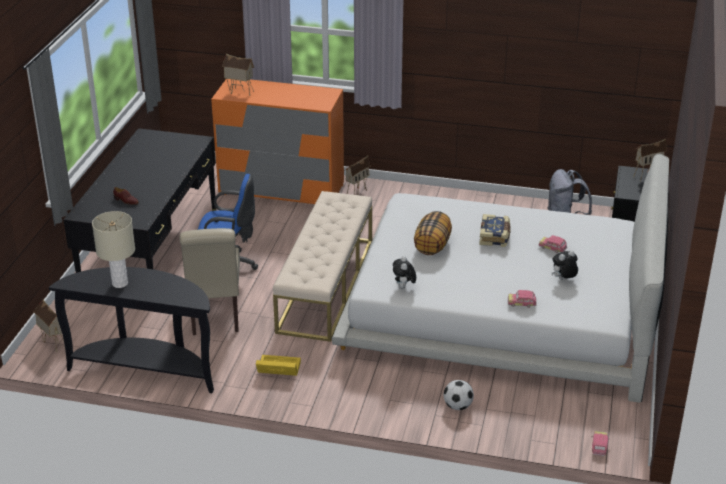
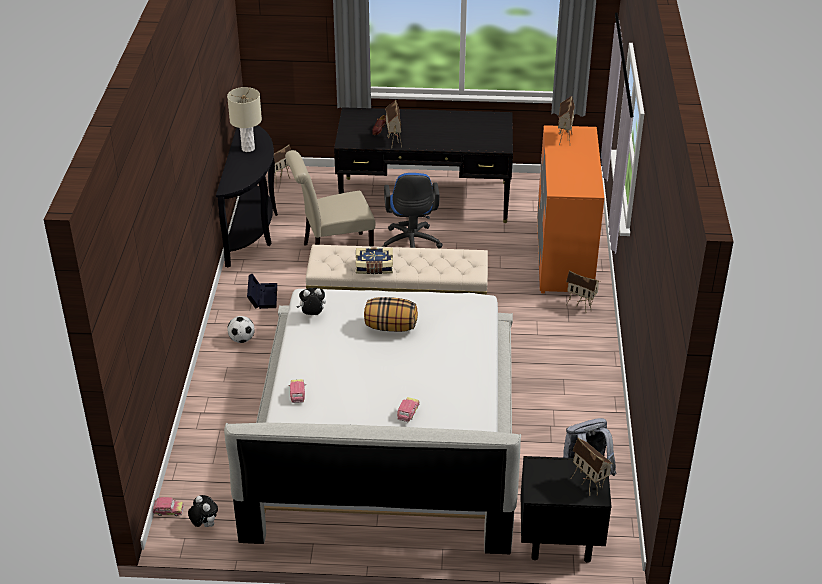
camera: 80 degrees right, 5 degrees up
yellow storage box [256,355,301,376] -> black storage box [247,274,277,309]
football [444,380,474,410] -> football moved to [227,316,255,343]
book [479,214,511,247] -> book moved to [356,247,393,274]
plush toy [552,250,578,280] -> plush toy moved to [188,495,218,527]
none -> toy house [385,100,402,149]

